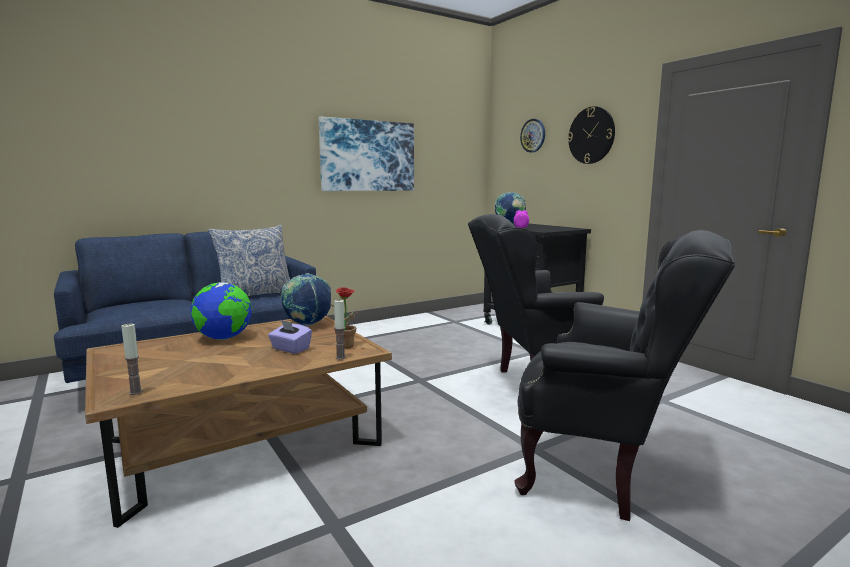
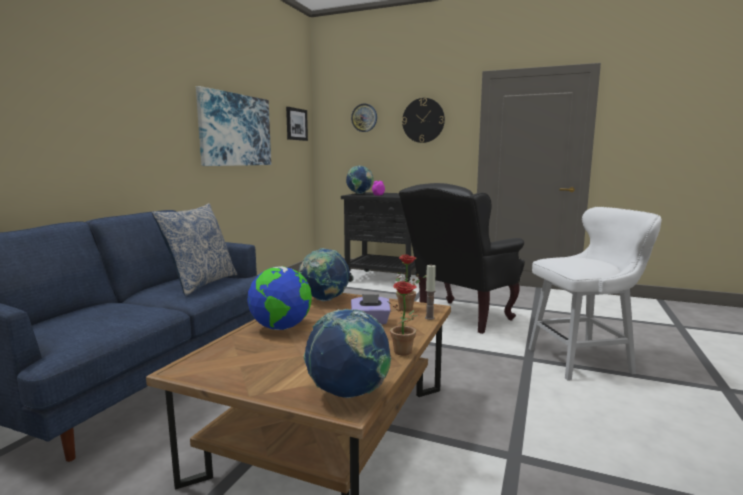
camera: 35 degrees left, 0 degrees up
candle [121,324,143,395] -> globe [304,309,391,398]
black armchair [514,230,735,521] -> white stool [529,207,662,381]
none -> picture [286,107,308,141]
none -> potted plant [387,281,420,356]

